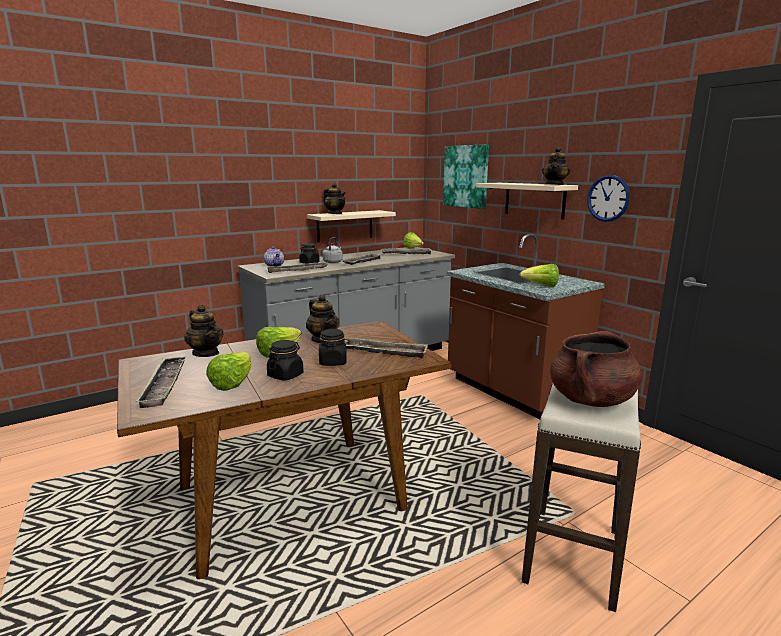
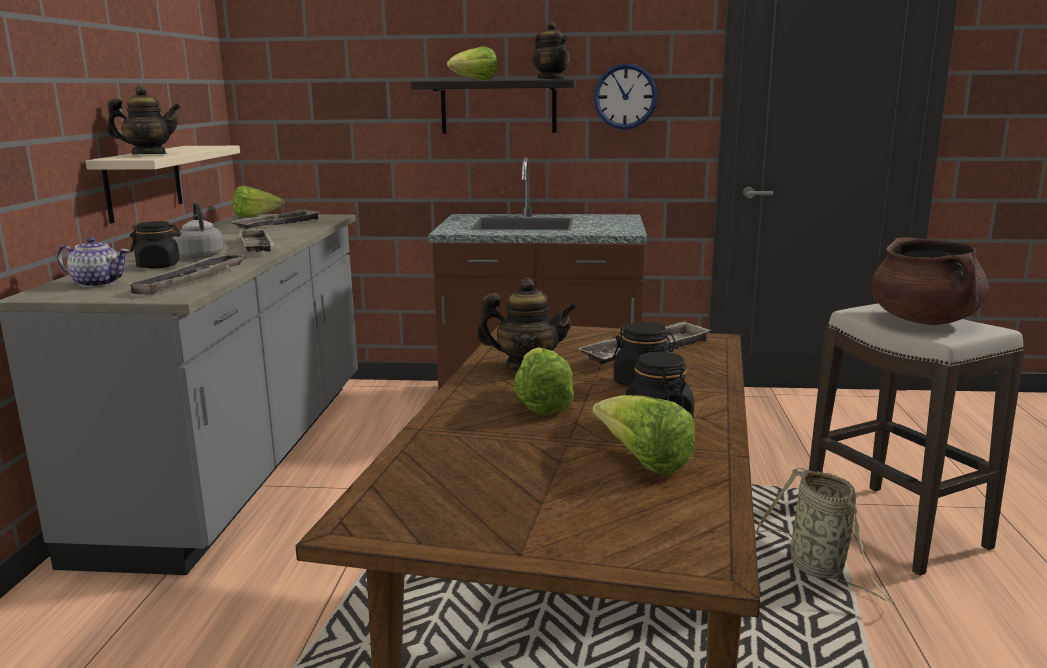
camera: 50 degrees left, 0 degrees up
tray [136,356,186,408] -> none
teapot [184,305,223,357] -> none
picture [443,144,489,209] -> none
beige shelf [476,183,578,220] -> black shelf [411,80,576,133]
lettuce [519,264,559,287] -> lettuce moved to [447,46,498,81]
none -> basket [755,468,894,604]

